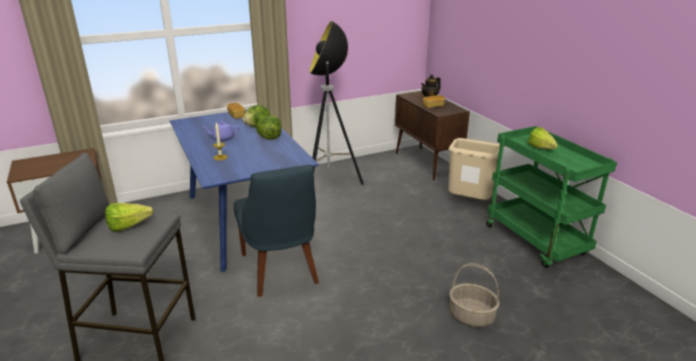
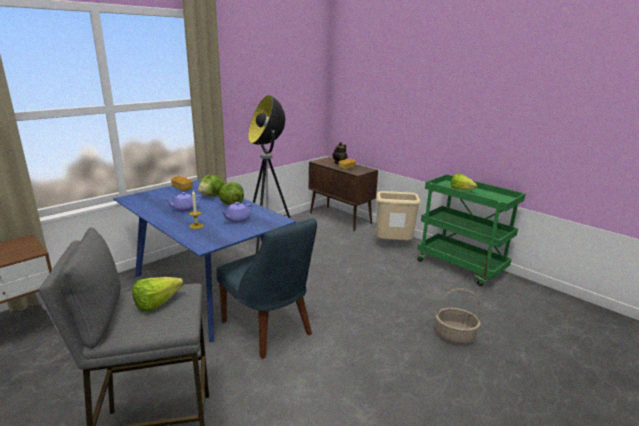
camera: 20 degrees left, 5 degrees down
none -> purple teapot [220,202,252,223]

